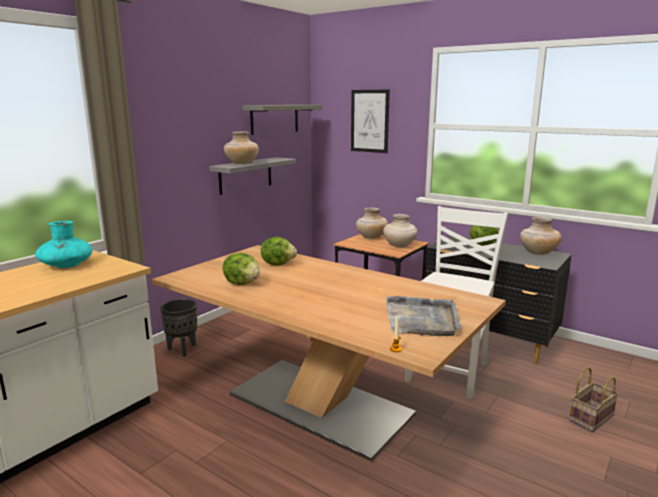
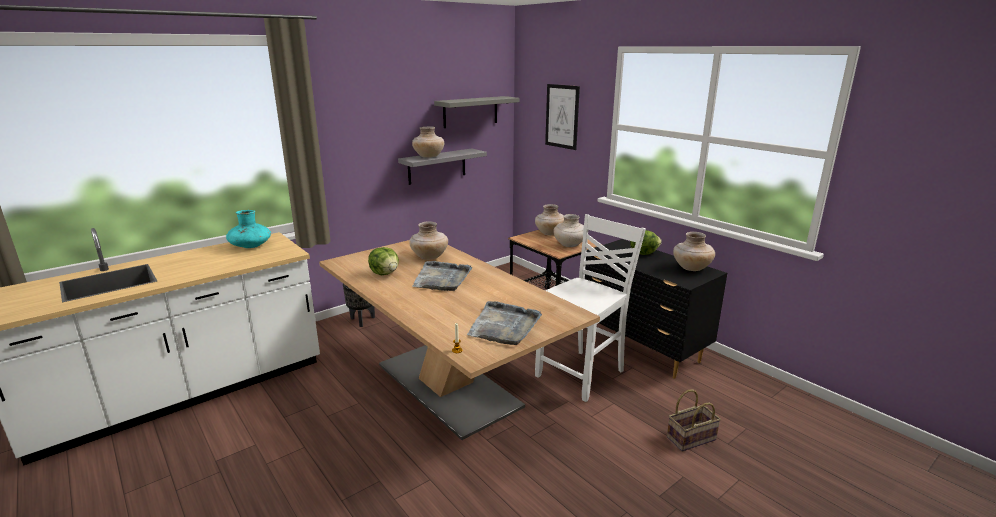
camera: 15 degrees right, 5 degrees up
lettuce [261,237,297,265] -> beige vase [409,221,448,260]
none -> grey tray [412,261,472,291]

